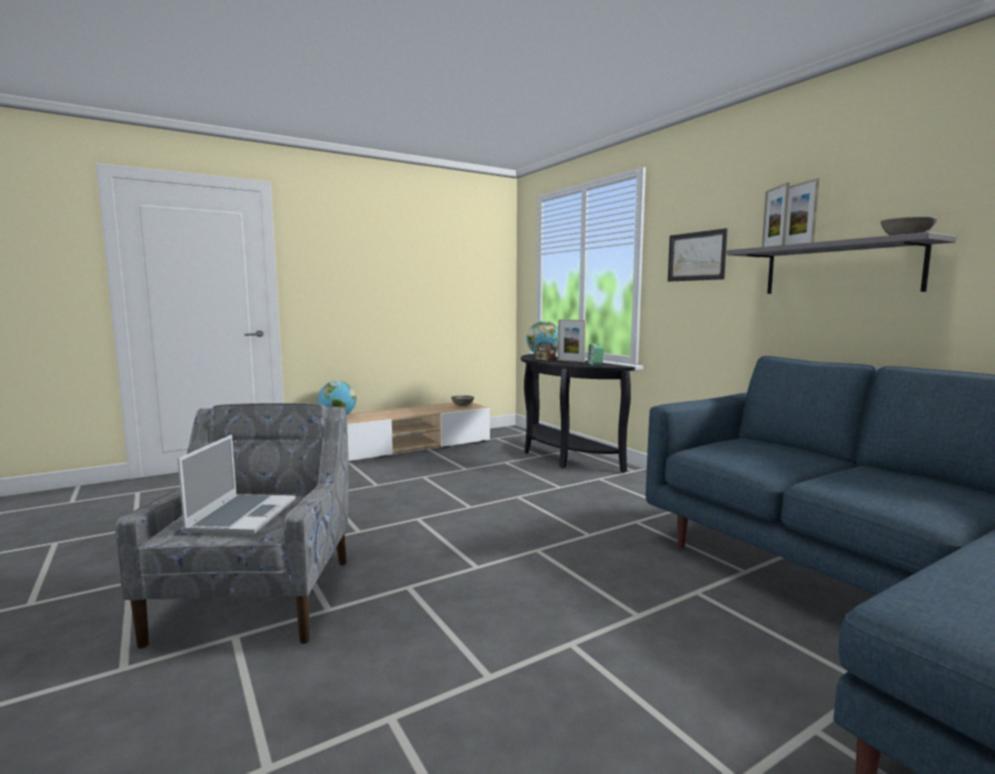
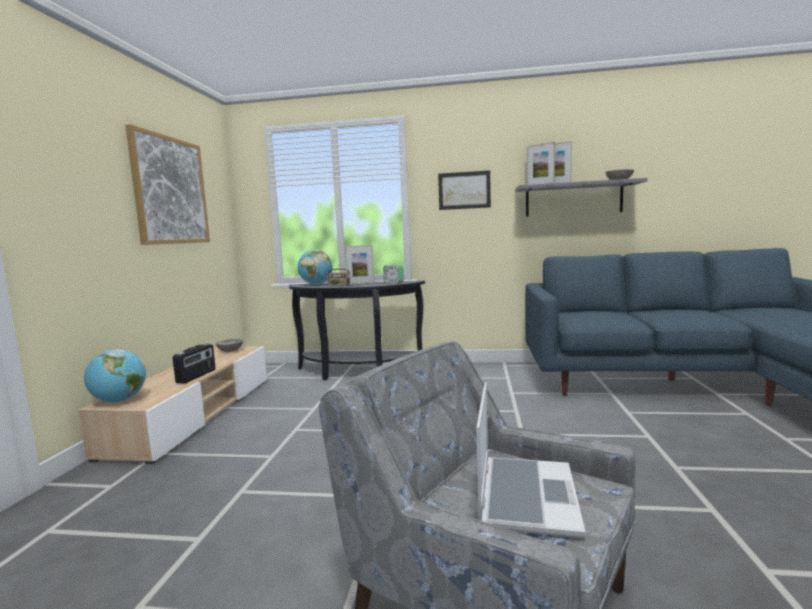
camera: 50 degrees left, 0 degrees up
laptop [177,435,296,535] -> laptop turned 60 degrees clockwise [476,383,586,538]
none -> picture [125,124,210,245]
none -> radio [173,344,215,384]

